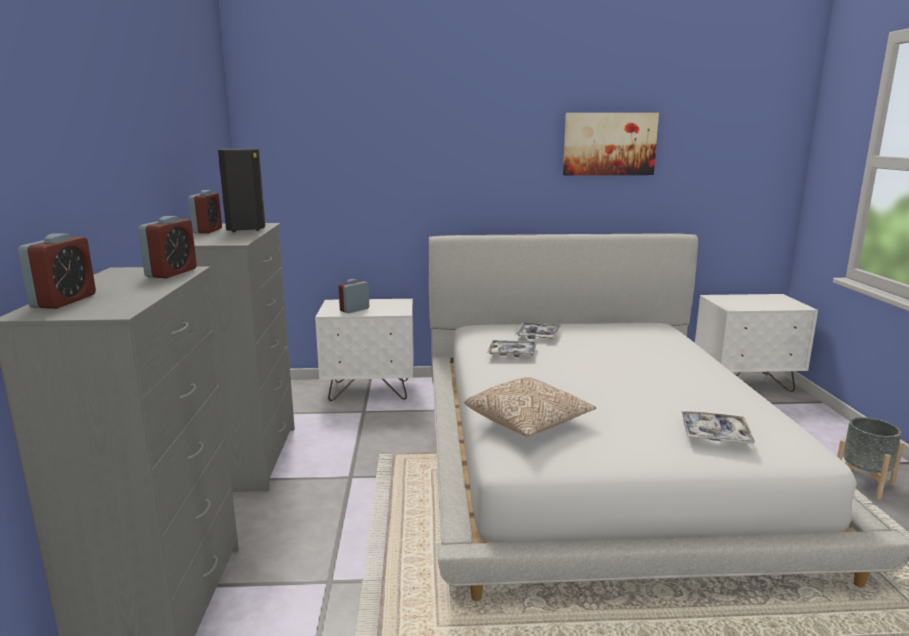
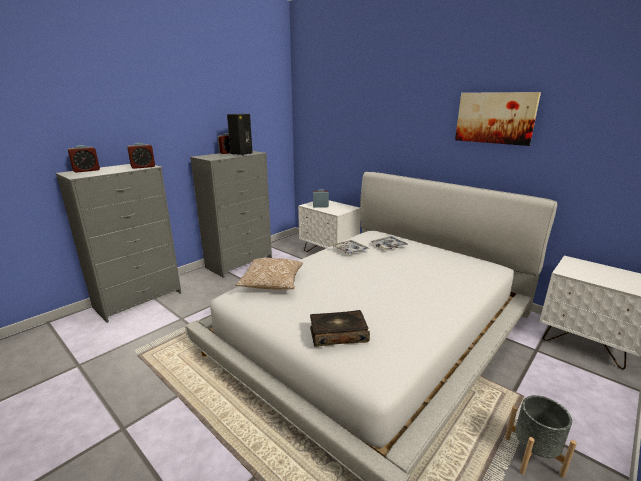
camera: 45 degrees right, 5 degrees up
tray [681,411,755,443] -> book [310,310,370,347]

